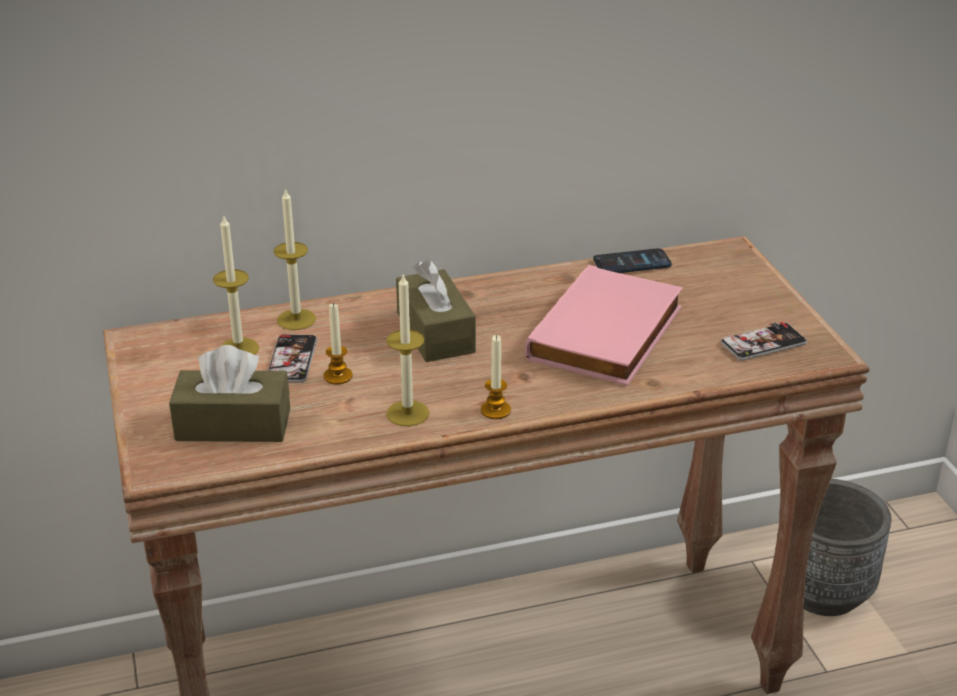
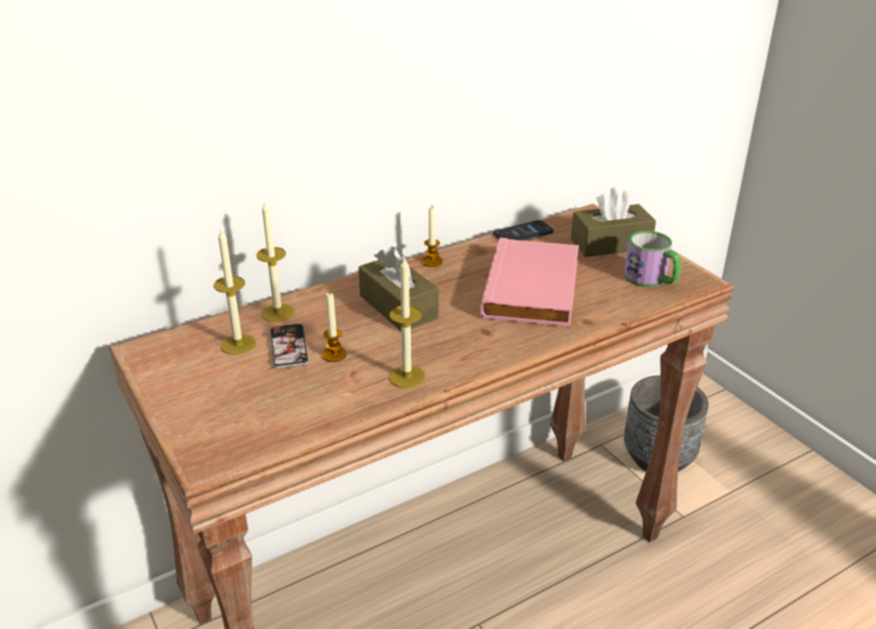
camera: 15 degrees left, 0 degrees up
brown tissue box [169,345,290,442] -> brown tissue box moved to [571,186,656,257]
candle [481,335,511,419] -> candle moved to [422,205,443,267]
phone [721,322,807,361] -> mug [624,231,681,287]

